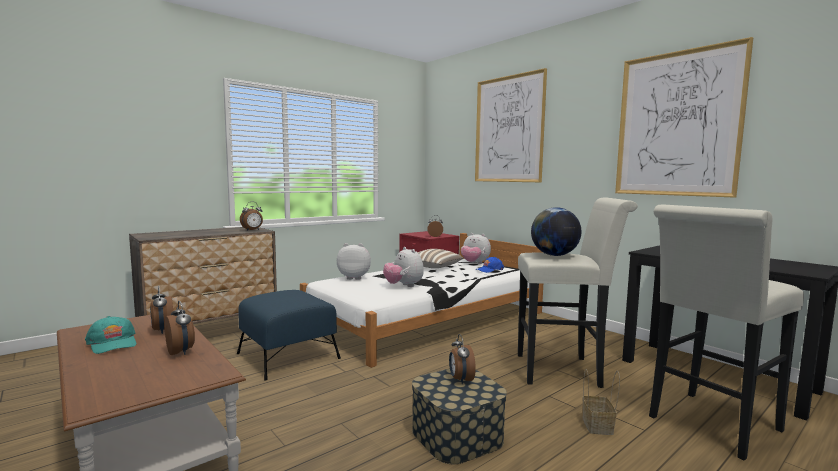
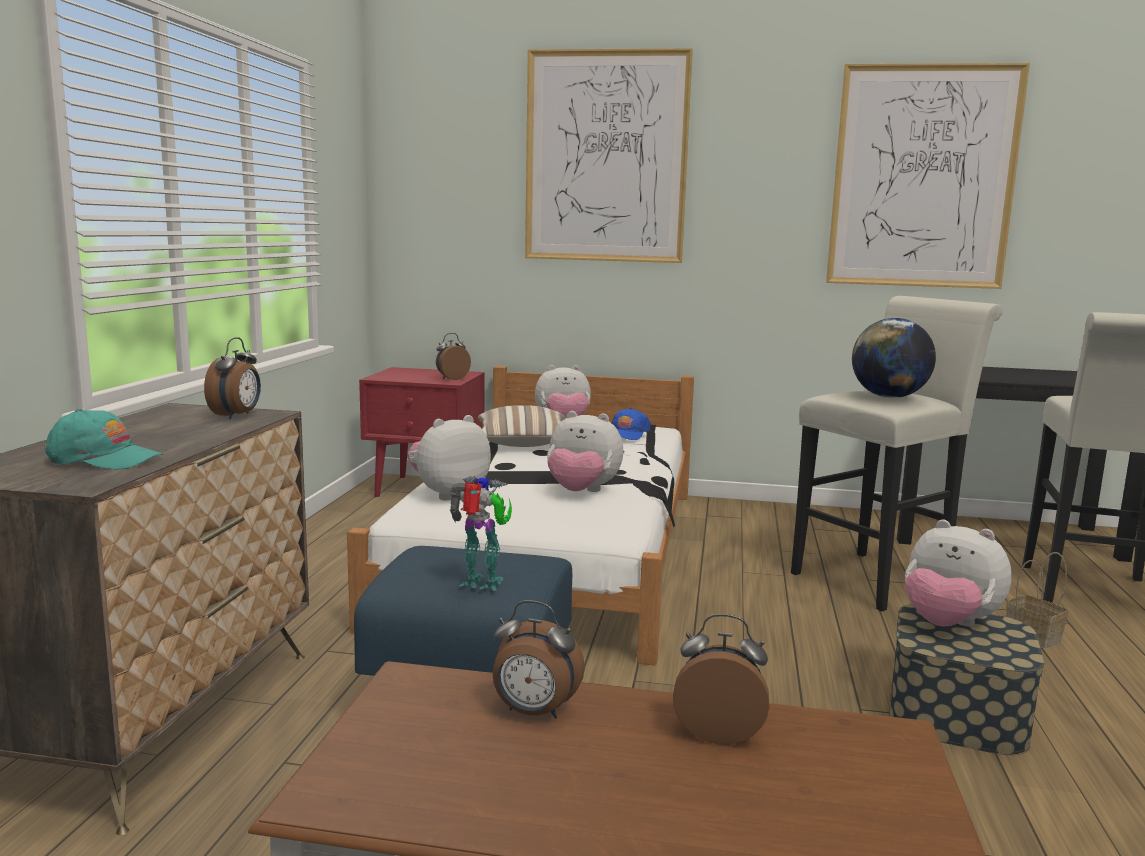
camera: 40 degrees left, 5 degrees up
turquoise cap [85,316,136,354] -> turquoise cap moved to [44,409,163,470]
alarm clock [449,334,476,384] -> plush toy [905,519,1012,626]
none -> toy robot [449,476,512,591]

